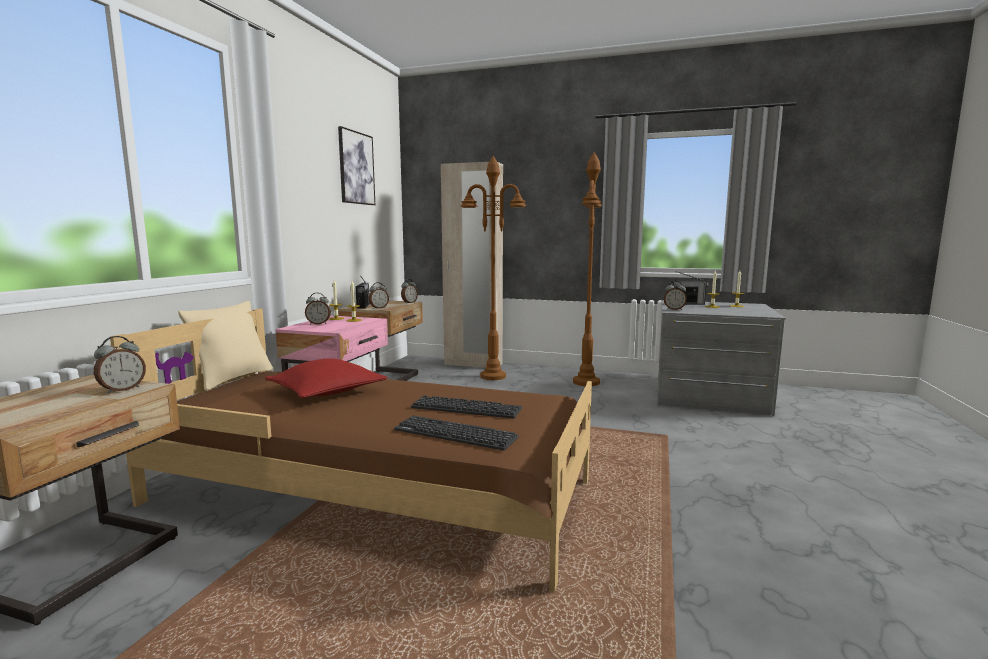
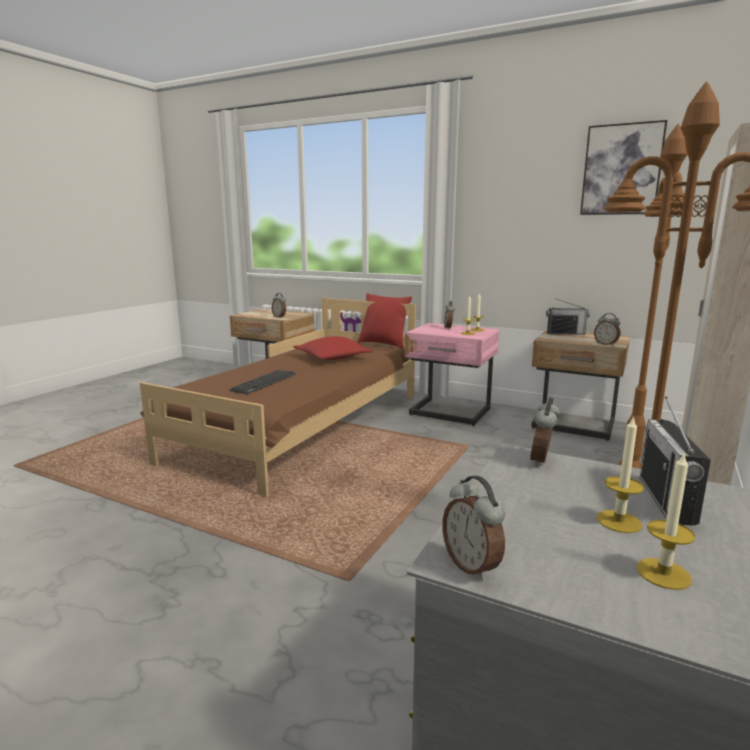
camera: 100 degrees right, 5 degrees up
beige pillow [178,301,273,391] -> red pillow [358,293,412,348]
alarm clock [369,282,389,309] -> alarm clock moved to [442,476,505,581]
keyboard [394,416,519,450] -> none

